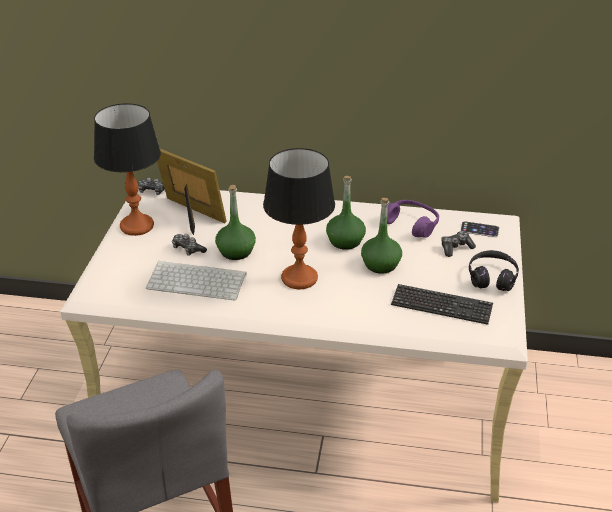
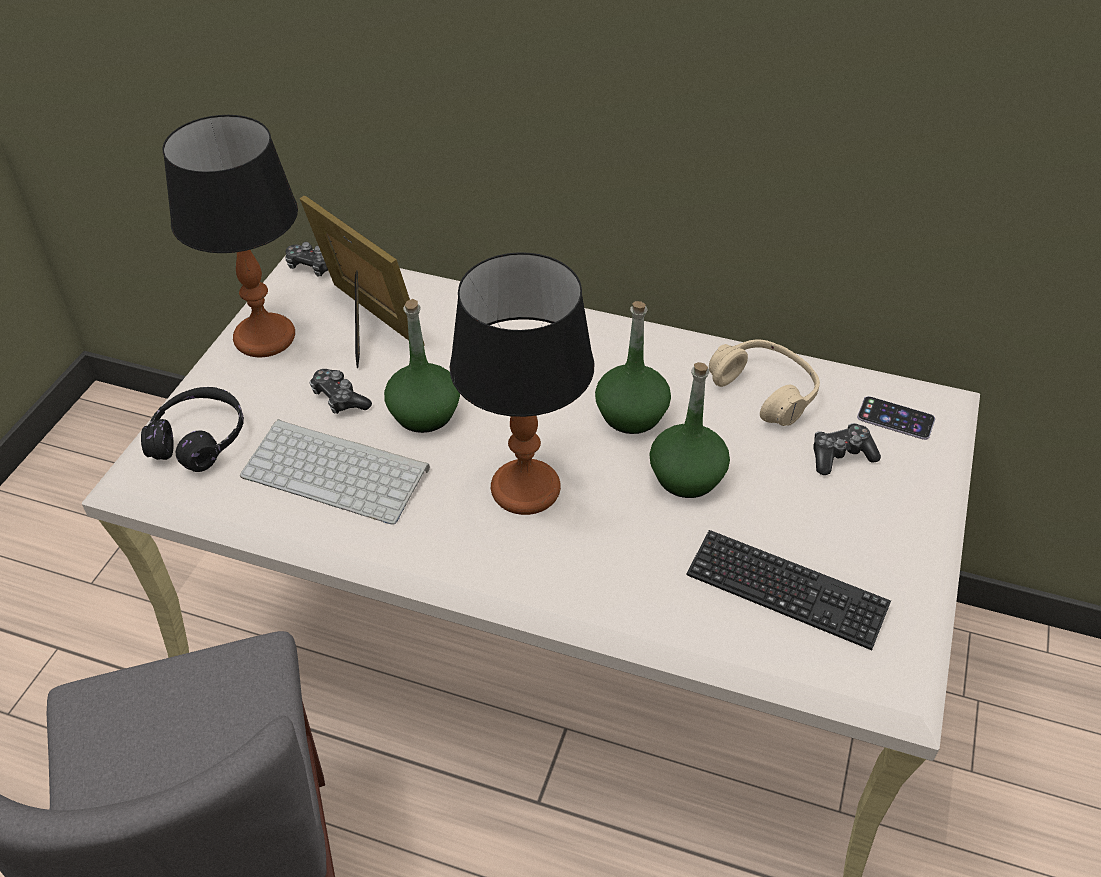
camera: 10 degrees right, 10 degrees up
purple headphones [387,200,439,238] -> beige headphones [709,339,820,426]
black headphones [469,250,519,291] -> black headphones moved to [141,387,244,472]

